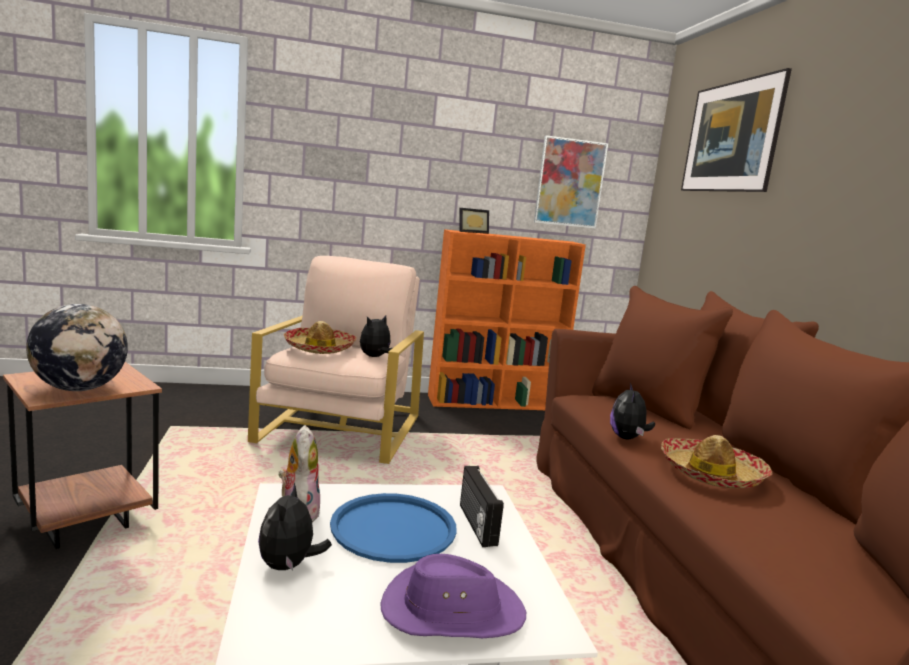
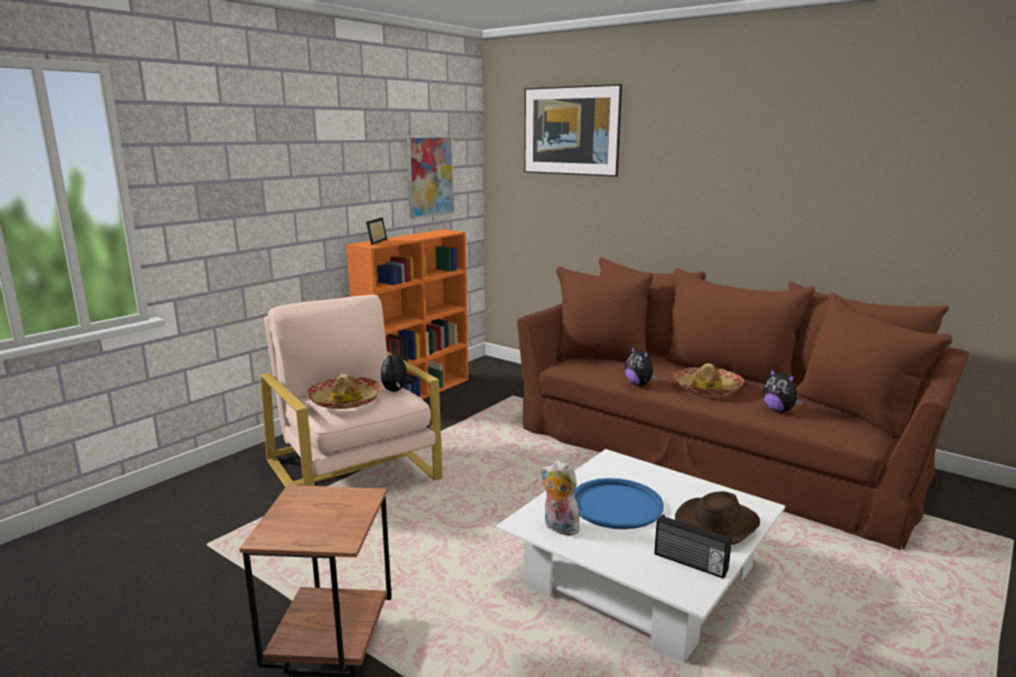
camera: 40 degrees left, 5 degrees up
globe [26,304,128,391] -> none
plush toy [258,483,332,571] -> plush toy moved to [763,369,803,412]
purple hat [380,554,526,638] -> brown hat [675,491,760,545]
radio [460,466,504,547] -> radio moved to [654,514,732,579]

